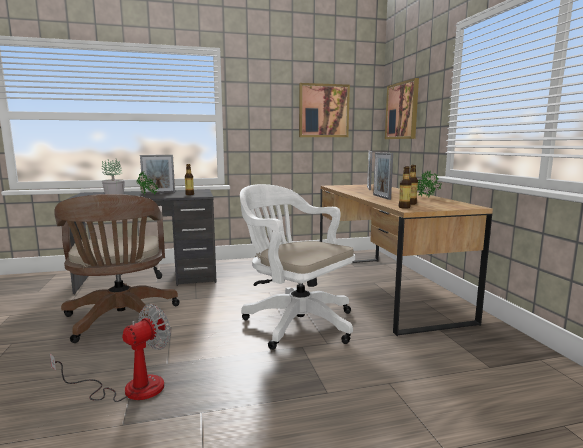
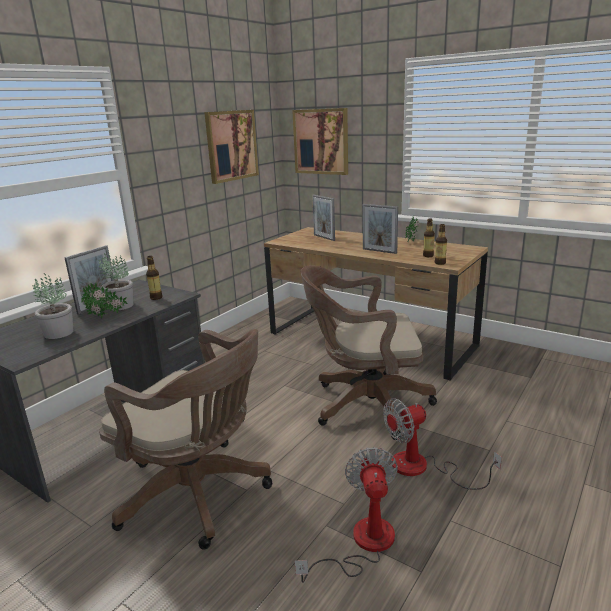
camera: 40 degrees left, 10 degrees up
white office chair [240,184,355,350] -> brown office chair [301,266,437,440]
none -> potted plant [99,253,133,310]
none -> fan [383,398,502,490]

